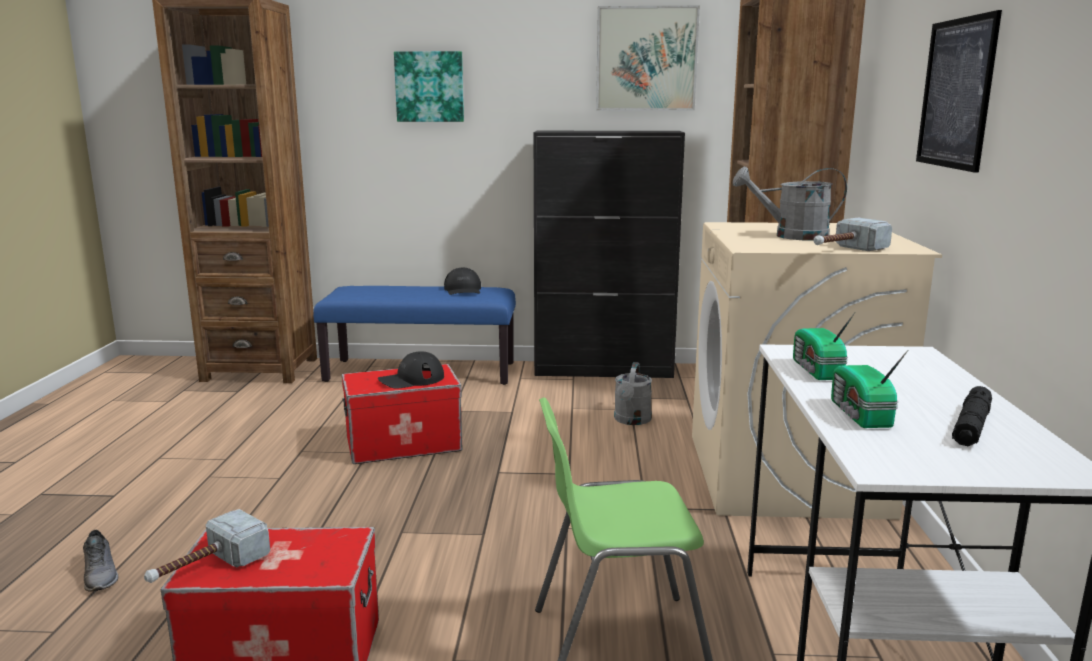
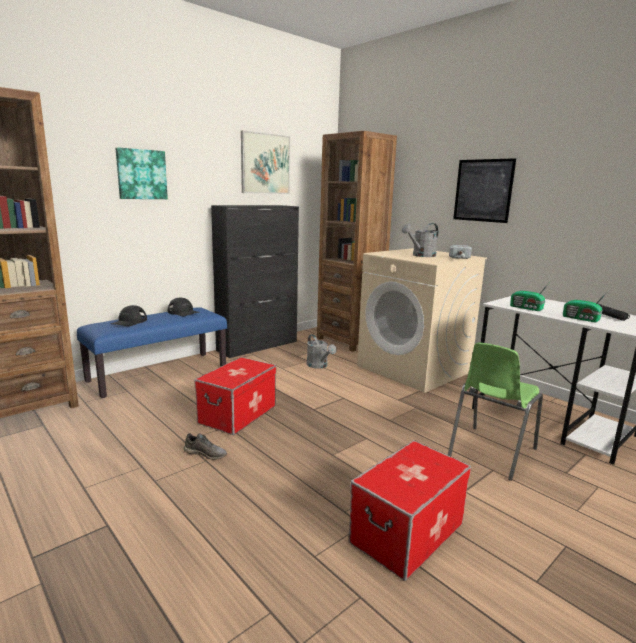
camera: 45 degrees left, 0 degrees up
grey shoe [83,530,119,592] -> grey shoe moved to [184,433,227,460]
hammer [144,509,270,583] -> none
black cap [378,351,444,389] -> black cap moved to [111,305,147,326]

